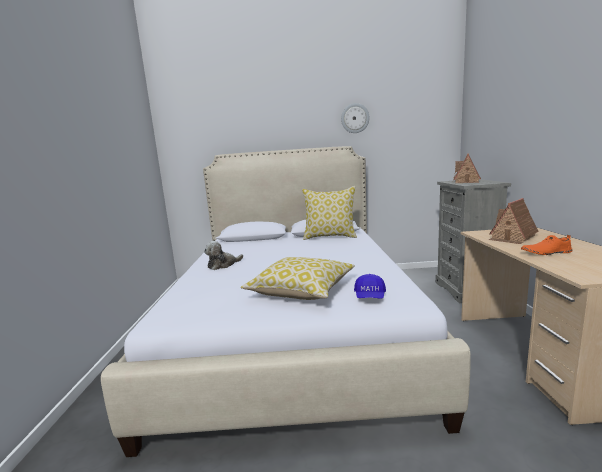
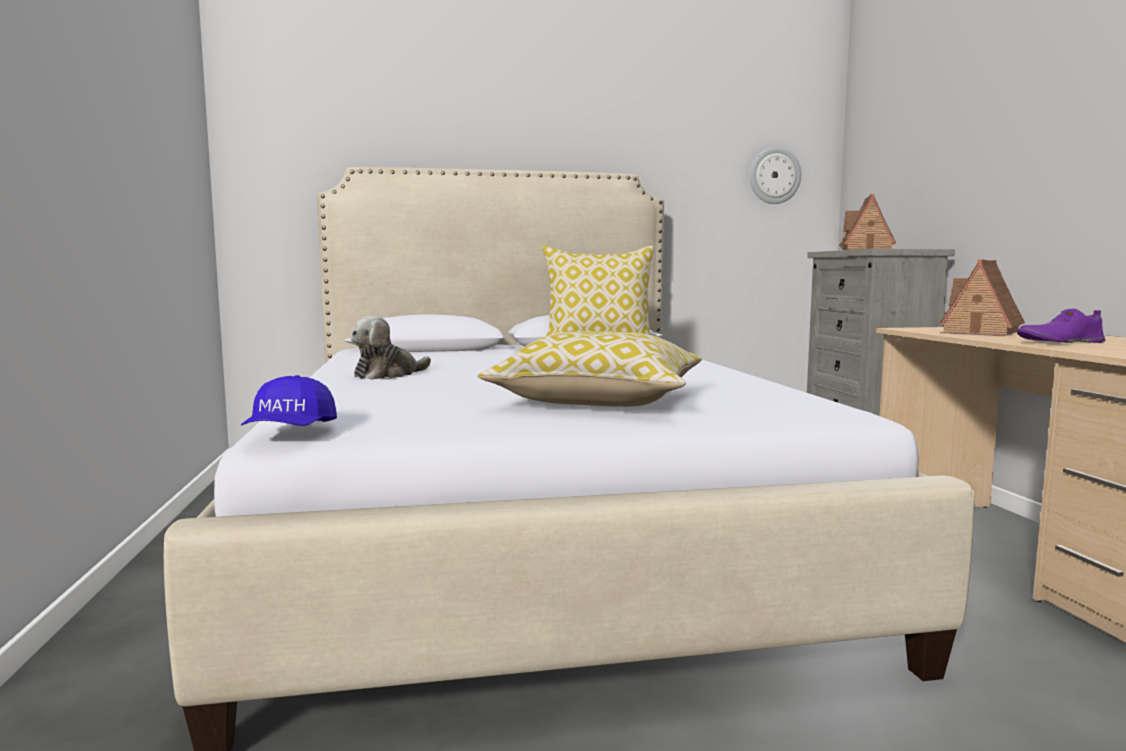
camera: 10 degrees left, 5 degrees down
wall clock [341,103,369,133] -> wall clock moved to [750,147,801,204]
blue cap [354,274,386,299] -> blue cap moved to [241,375,337,426]
orange shoe [521,235,572,255] -> purple shoe [1017,309,1105,343]

